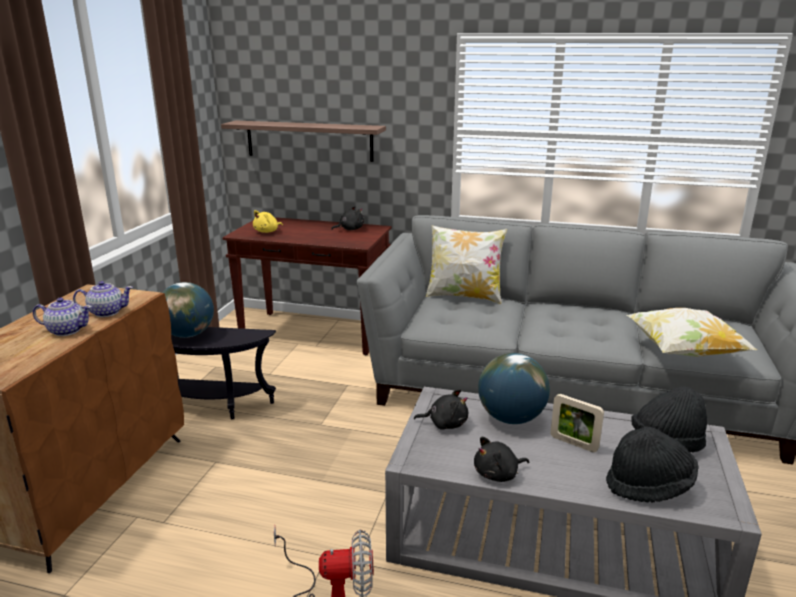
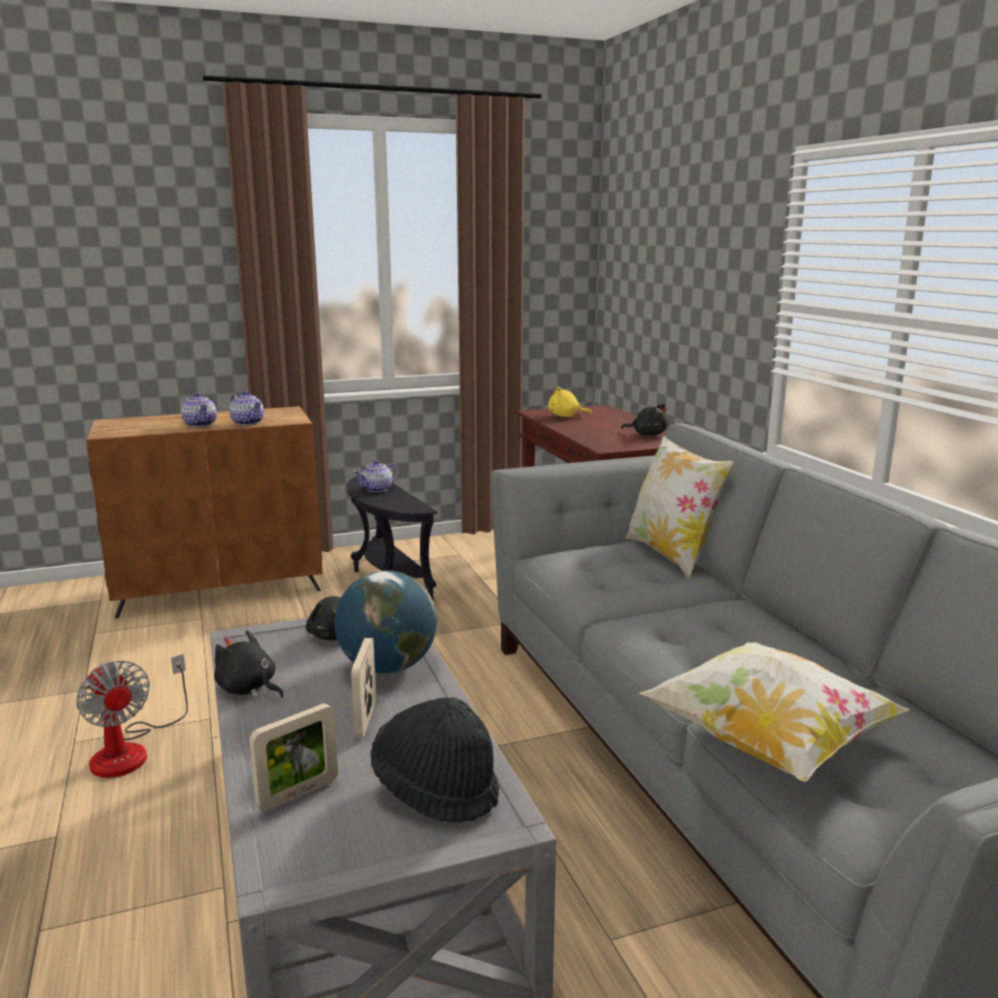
camera: 55 degrees right, 5 degrees down
globe [162,282,214,338] -> teapot [354,460,399,492]
shelf [221,121,386,162] -> none
black hat [606,427,699,503] -> picture frame [249,703,338,812]

